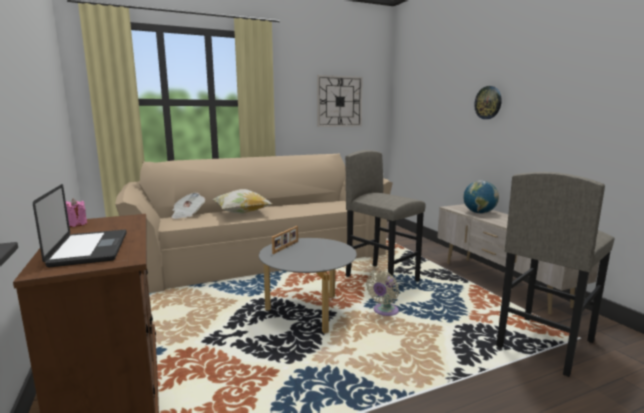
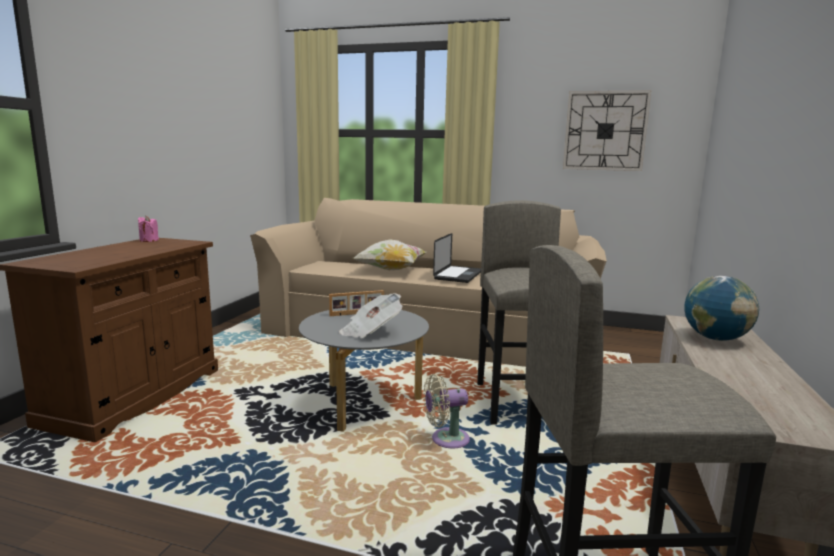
camera: 40 degrees right, 0 degrees up
laptop [33,184,126,267] -> laptop moved to [433,233,481,283]
newspaper [171,193,205,219] -> newspaper moved to [339,293,402,338]
wall clock [474,86,502,119] -> none

